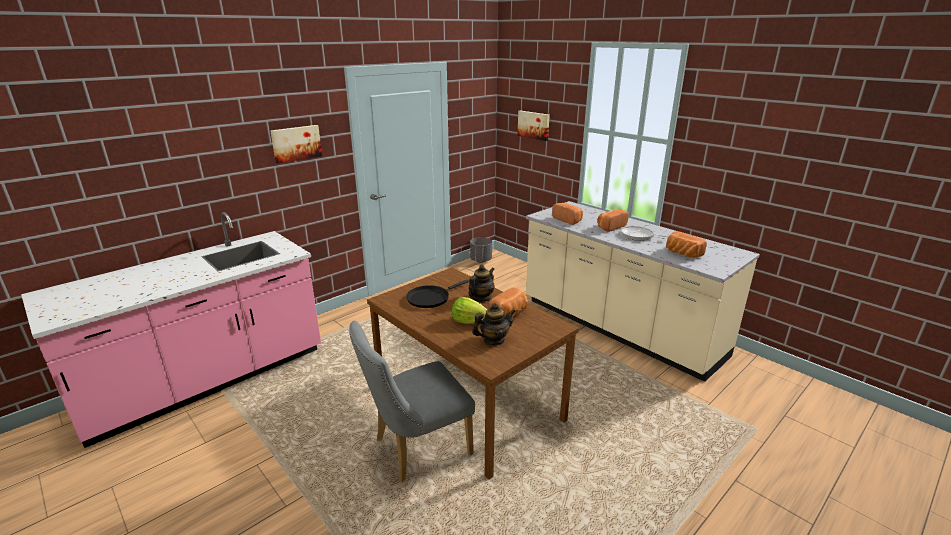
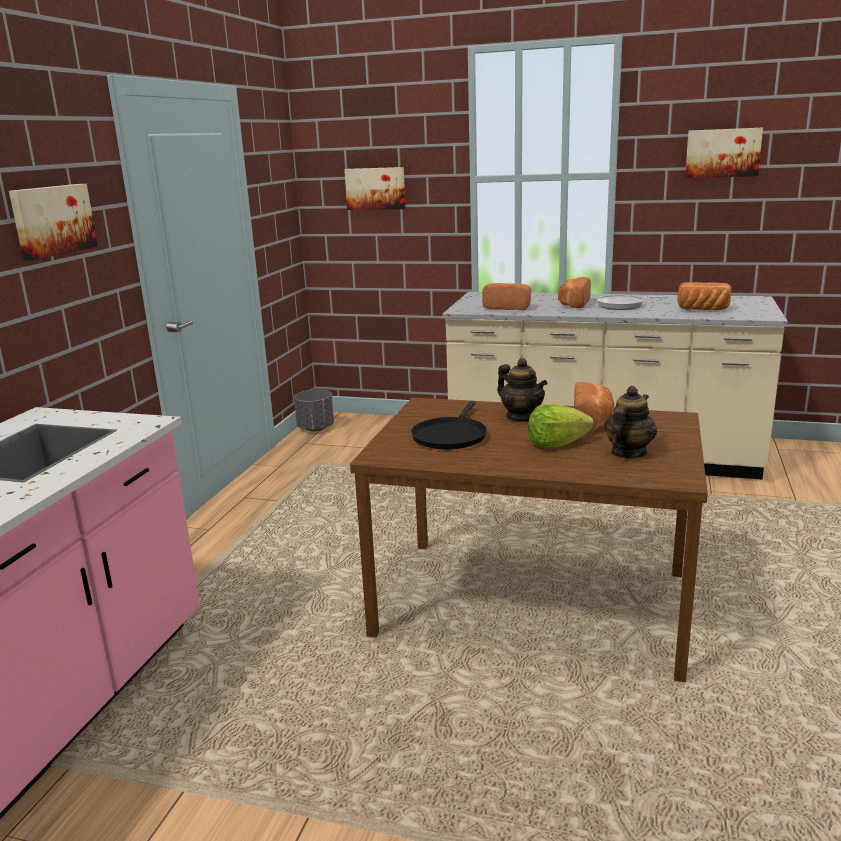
camera: 30 degrees left, 5 degrees down
grey chair [349,321,475,482] -> none
teapot [468,265,495,302] -> teapot turned 135 degrees clockwise [497,358,547,422]
none -> picture [685,128,763,178]

